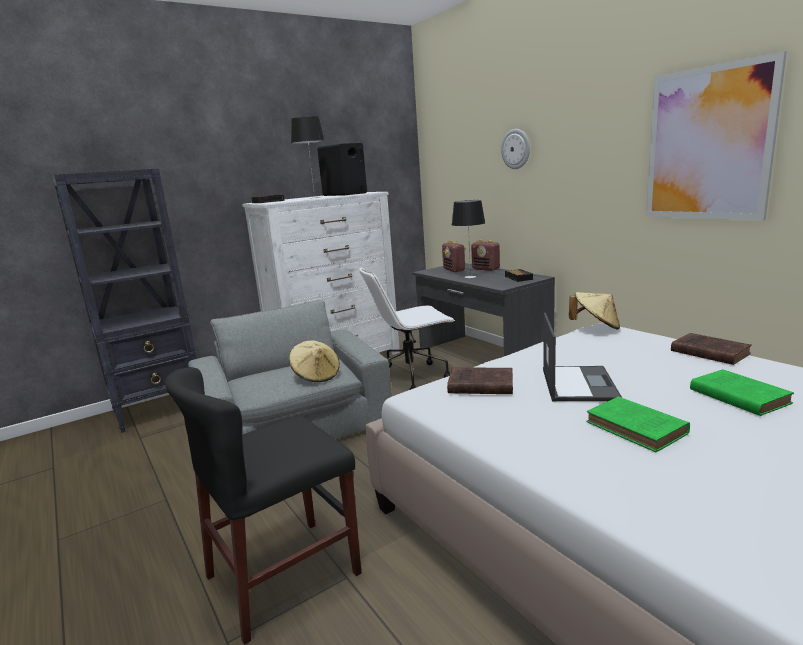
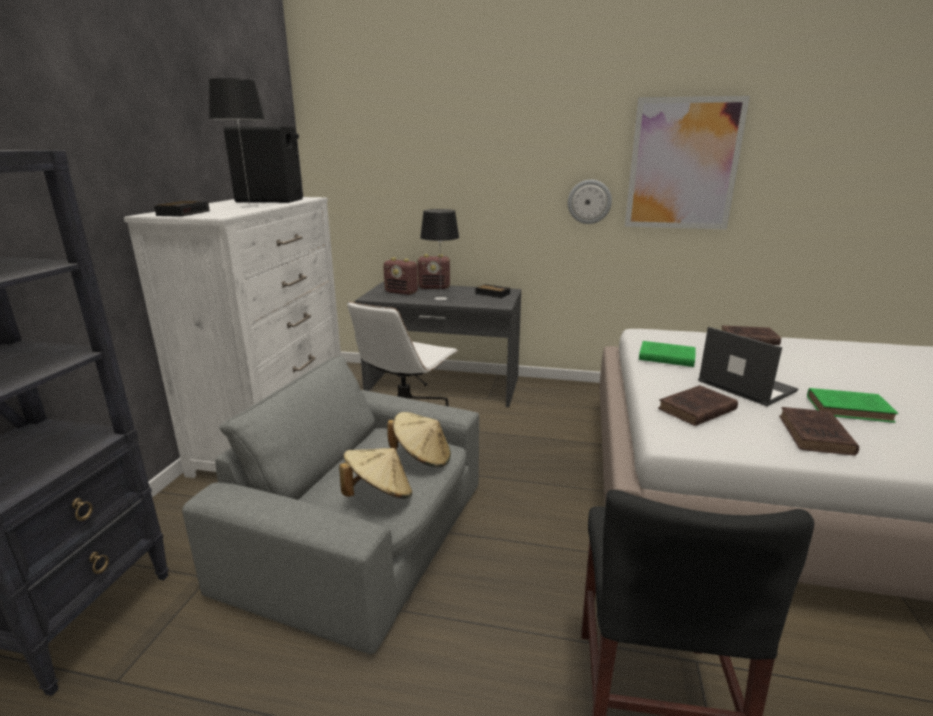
camera: 45 degrees left, 5 degrees up
wall clock [501,129,530,169] -> wall clock moved to [568,180,612,224]
beige hat [569,292,620,330] -> beige hat moved to [339,448,412,499]
green book [690,369,794,416] -> green book moved to [639,341,696,367]
none -> brown book [779,407,859,456]

